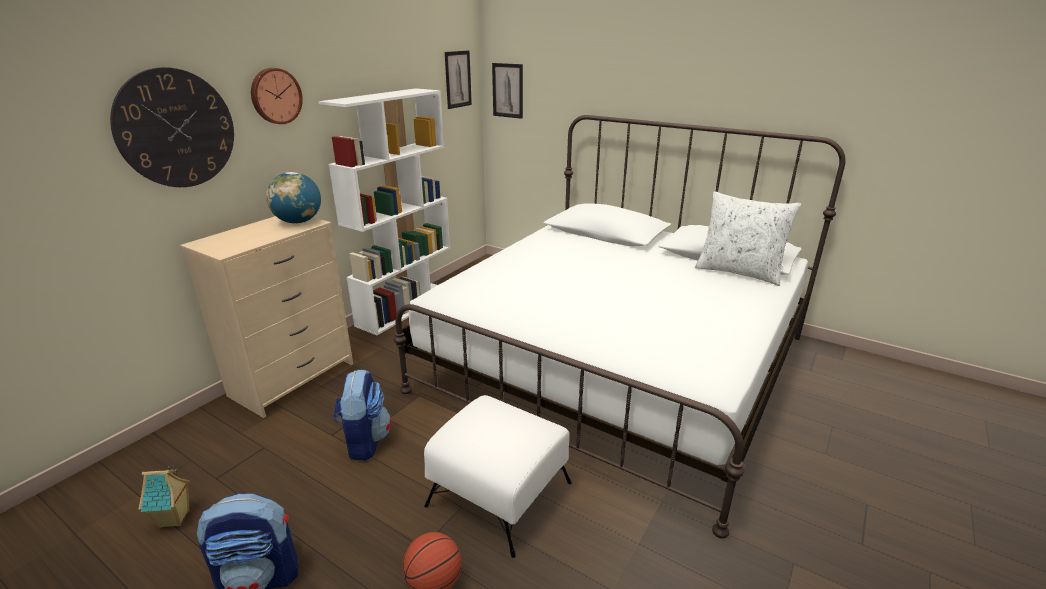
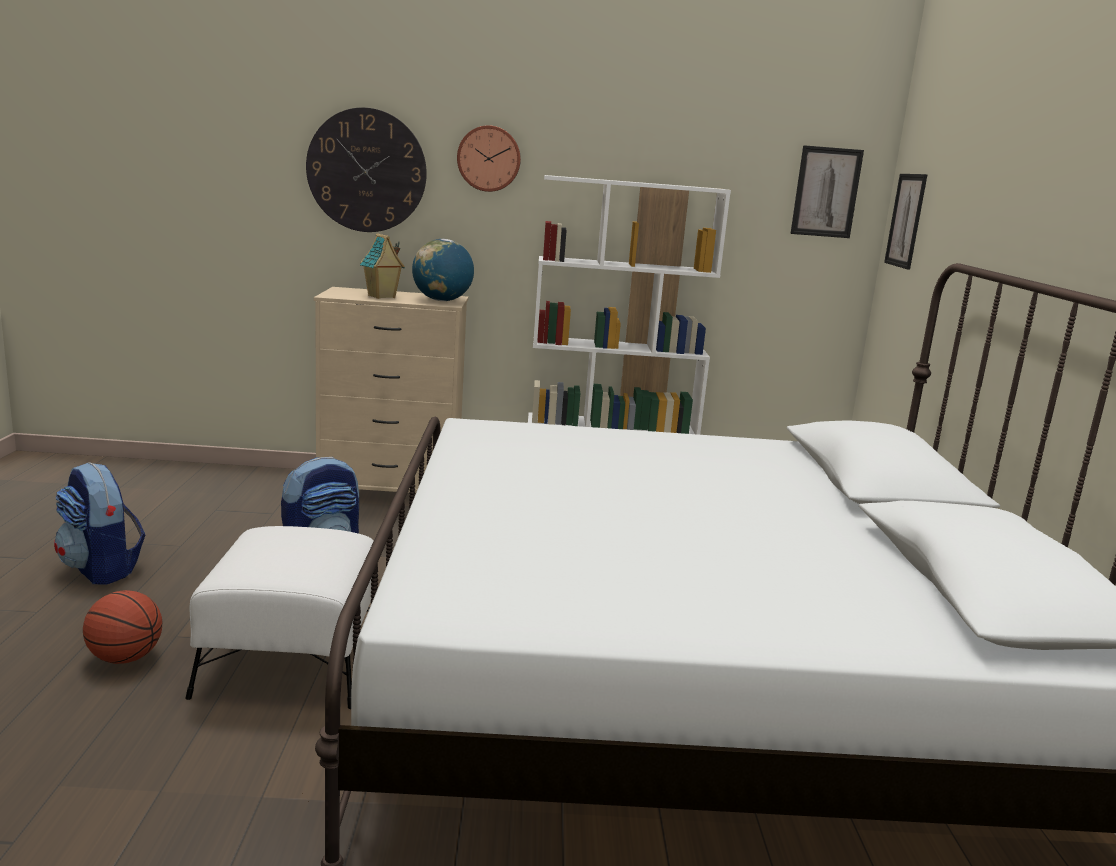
camera: 55 degrees right, 10 degrees down
toy house [139,465,190,528] -> toy house moved to [360,233,405,299]
white pillow [695,191,801,286] -> none

